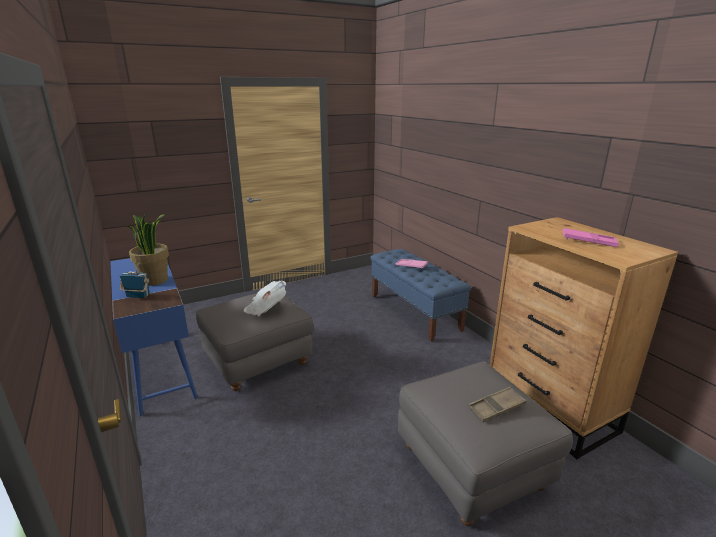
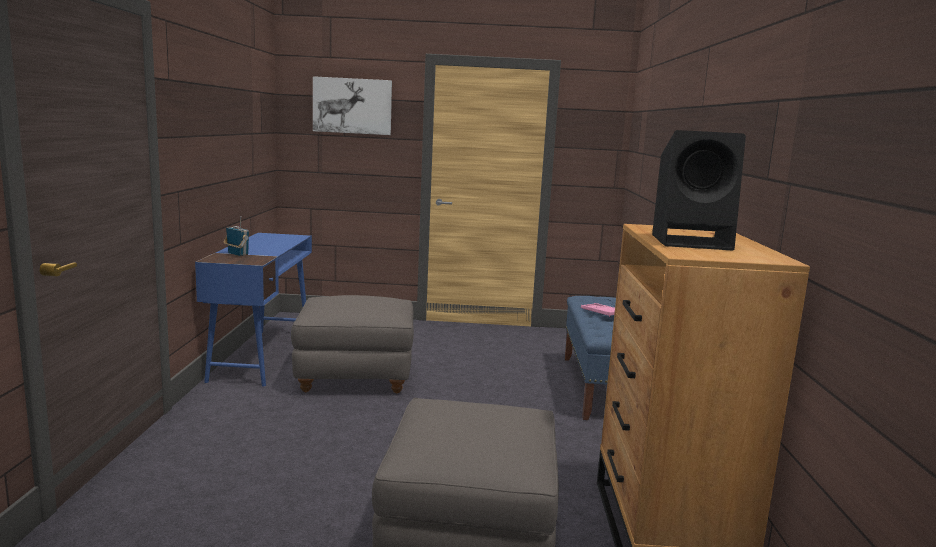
camera: 30 degrees right, 10 degrees down
potted plant [125,213,169,286] -> none
newspaper [244,281,286,316] -> none
brown tray [468,387,527,422] -> none
pink tray [563,228,619,247] -> black speaker [652,130,746,251]
none -> picture [313,76,392,135]

